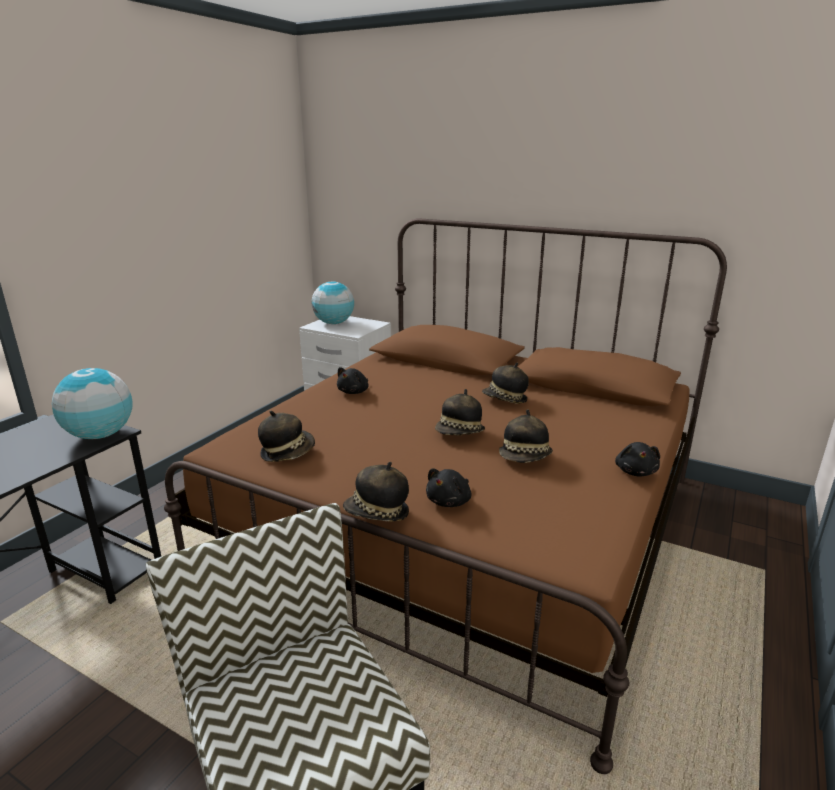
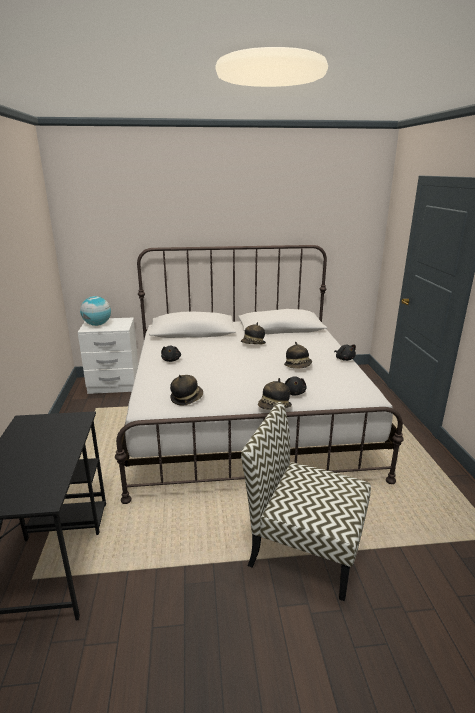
camera: 35 degrees left, 0 degrees up
globe [52,368,133,439] -> none
brown bed [164,218,727,774] -> white bed [115,245,404,504]
hat [435,389,485,436] -> none

